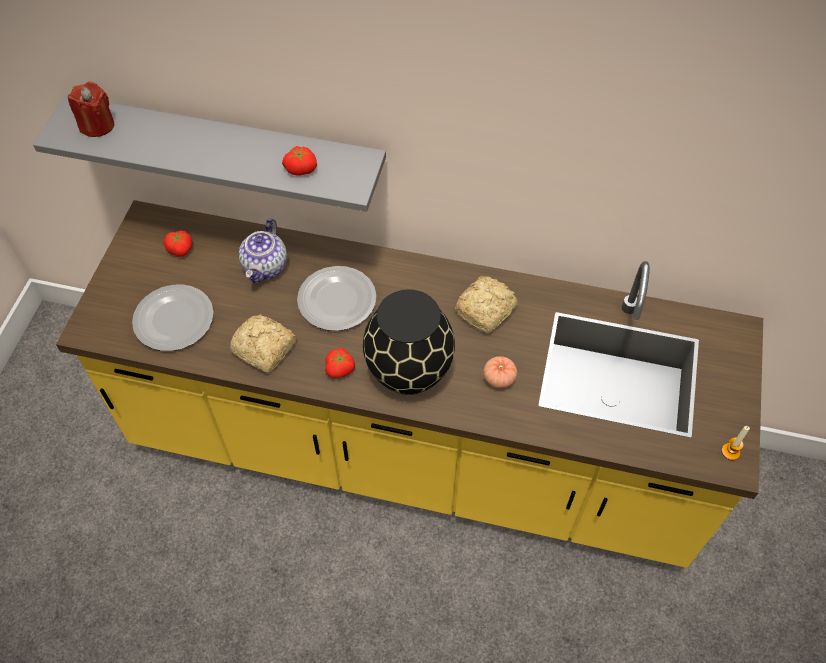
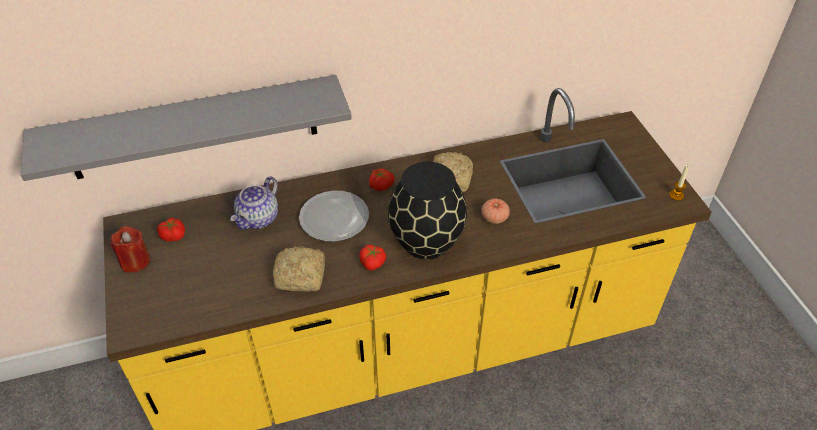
camera: 30 degrees left, 10 degrees down
red candle [68,82,114,137] -> red candle moved to [110,226,150,273]
plate [132,285,214,351] -> none
teapot [239,218,287,283] -> teapot turned 45 degrees clockwise [230,176,278,230]
tomato [282,146,317,176] -> tomato moved to [369,168,395,191]

